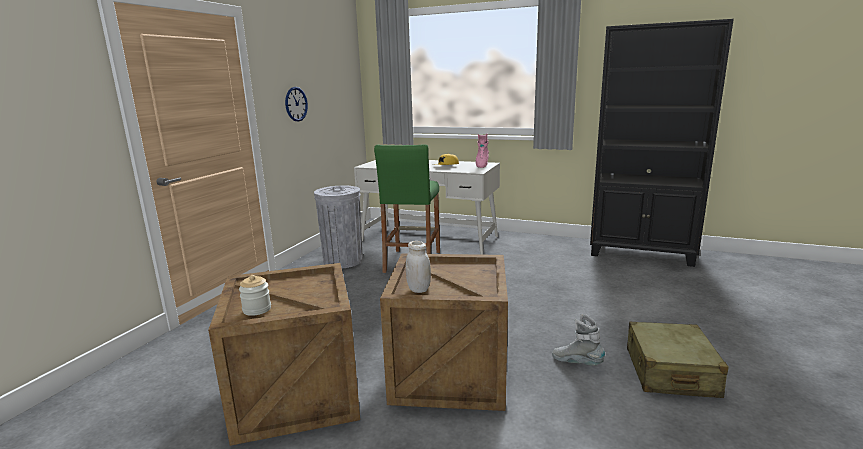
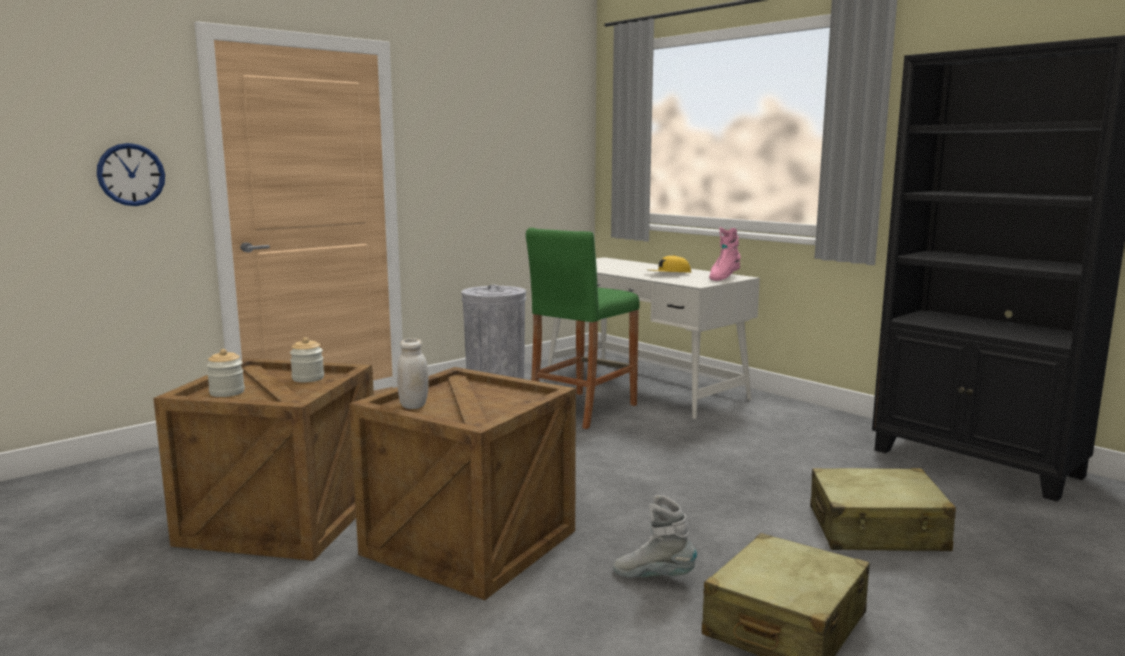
camera: 25 degrees right, 5 degrees down
wall clock [285,87,308,122] -> wall clock moved to [97,143,165,206]
grey boot [552,314,605,366] -> grey boot turned 45 degrees counterclockwise [613,495,697,577]
none -> jar [290,337,324,382]
none -> beige suitcase [810,468,956,551]

